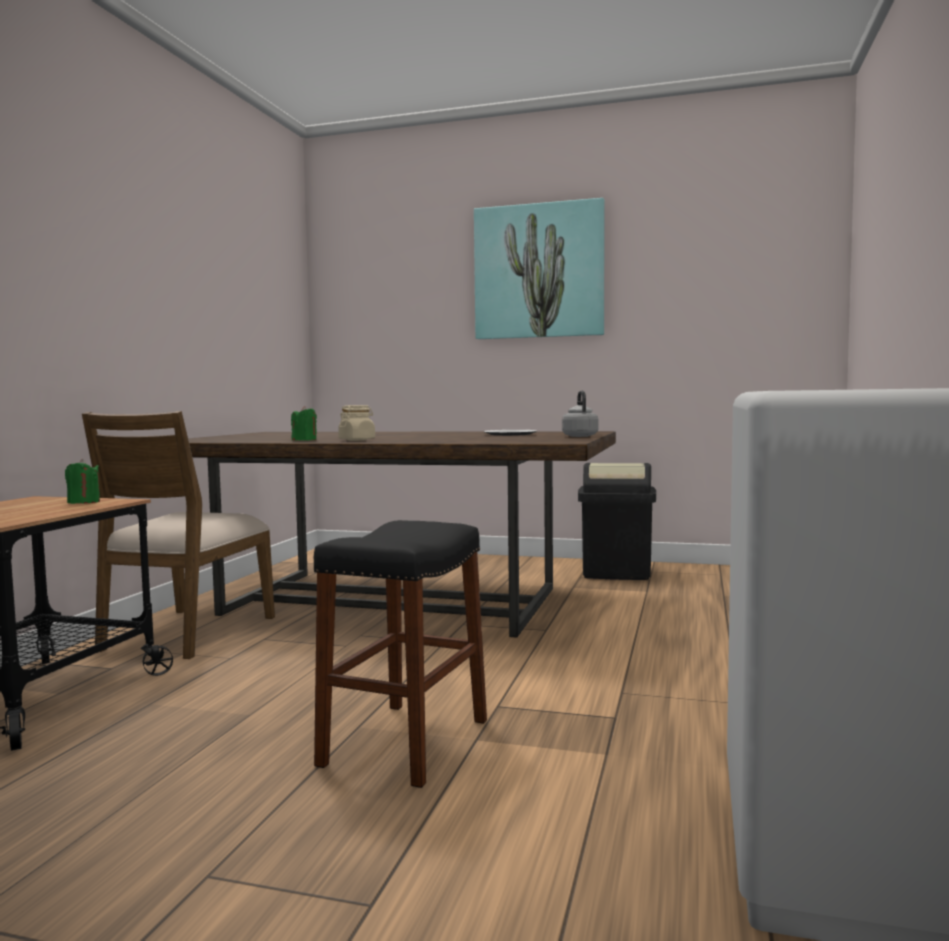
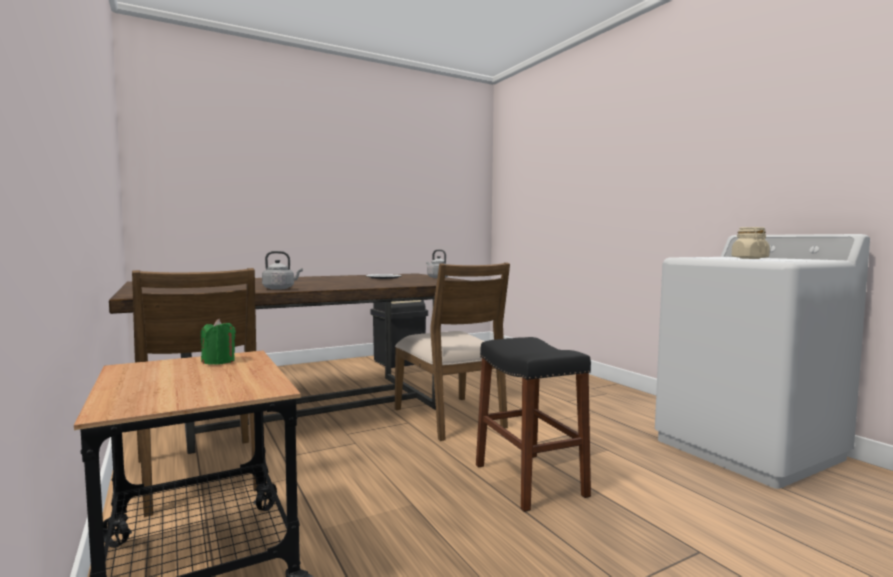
camera: 45 degrees left, 0 degrees up
green candle [291,406,317,441] -> grey kettle [262,251,303,290]
beige jar [338,405,375,441] -> beige jar moved to [732,227,770,259]
picture [474,198,604,339] -> none
none -> brown chair [395,263,510,441]

